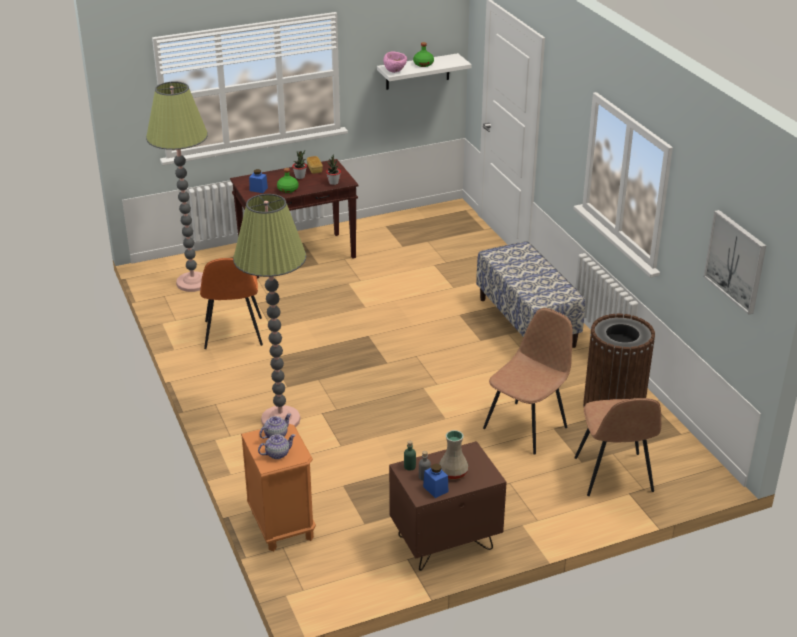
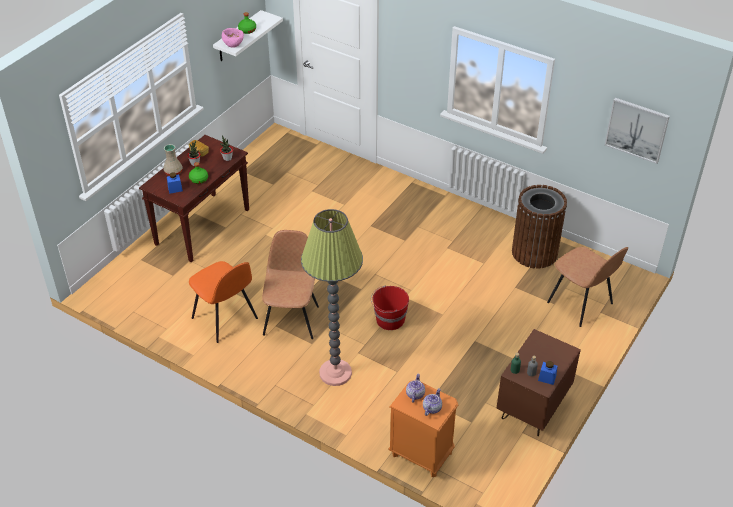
camera: 35 degrees left, 10 degrees up
floor lamp [146,81,208,292] -> none
beige vase [439,430,468,480] -> beige vase moved to [163,144,183,176]
bench [476,241,585,348] -> none
brown chair [483,308,573,455] -> brown chair moved to [262,230,319,339]
none -> red bucket [371,286,409,330]

